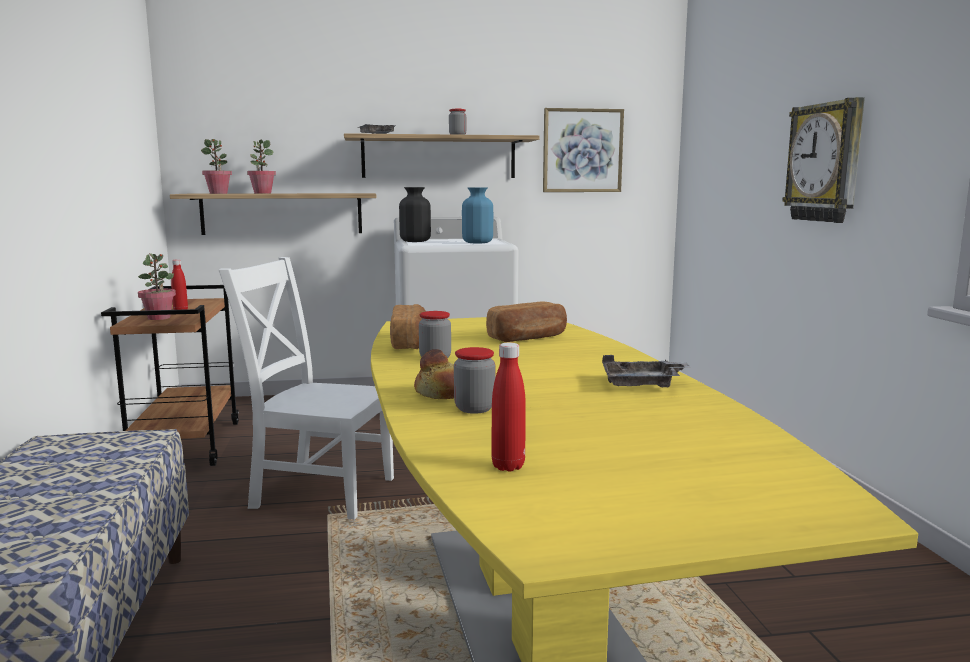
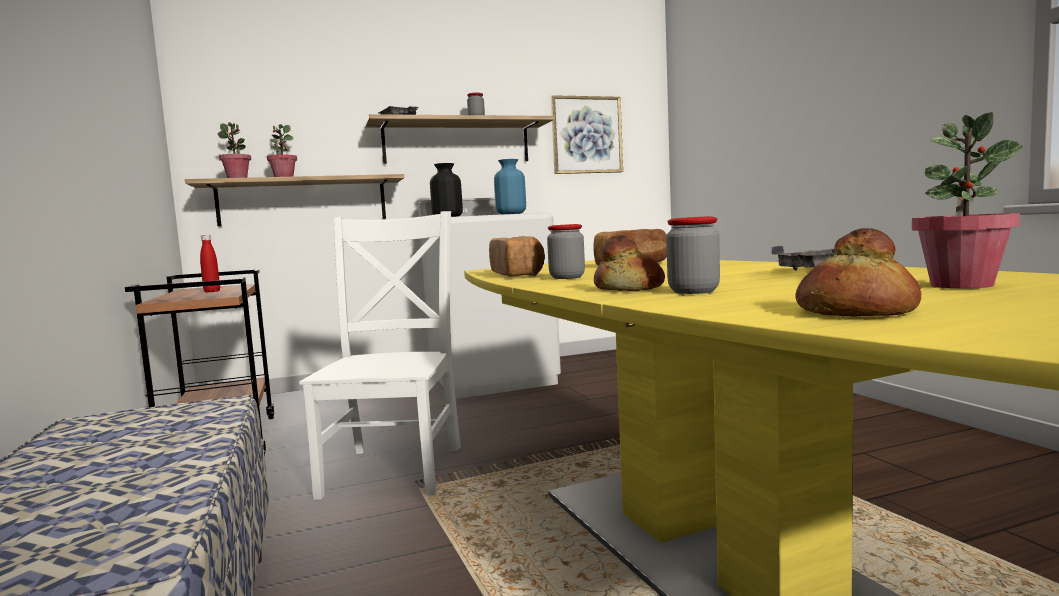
camera: 10 degrees left, 5 degrees down
potted plant [138,253,176,320] -> potted plant moved to [912,112,1023,288]
white chair [218,257,394,520] -> white chair turned 90 degrees clockwise [299,211,461,500]
red bottle [491,343,526,472] -> bread [796,228,921,316]
wall clock [782,97,865,223] -> none

